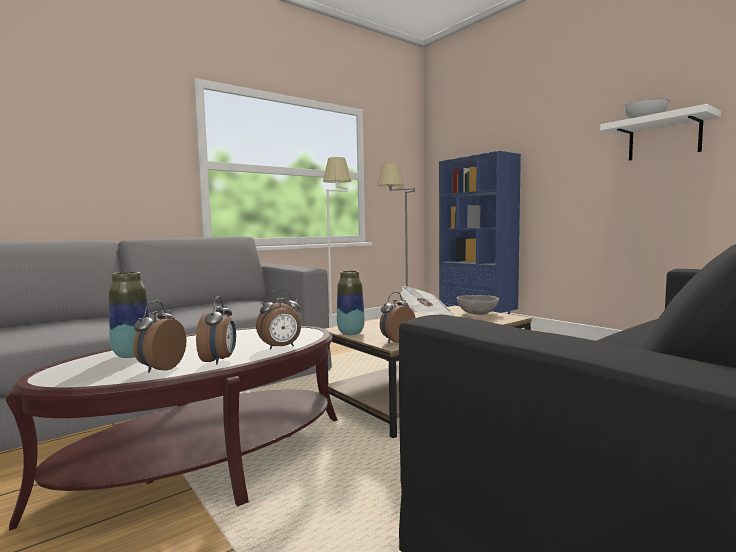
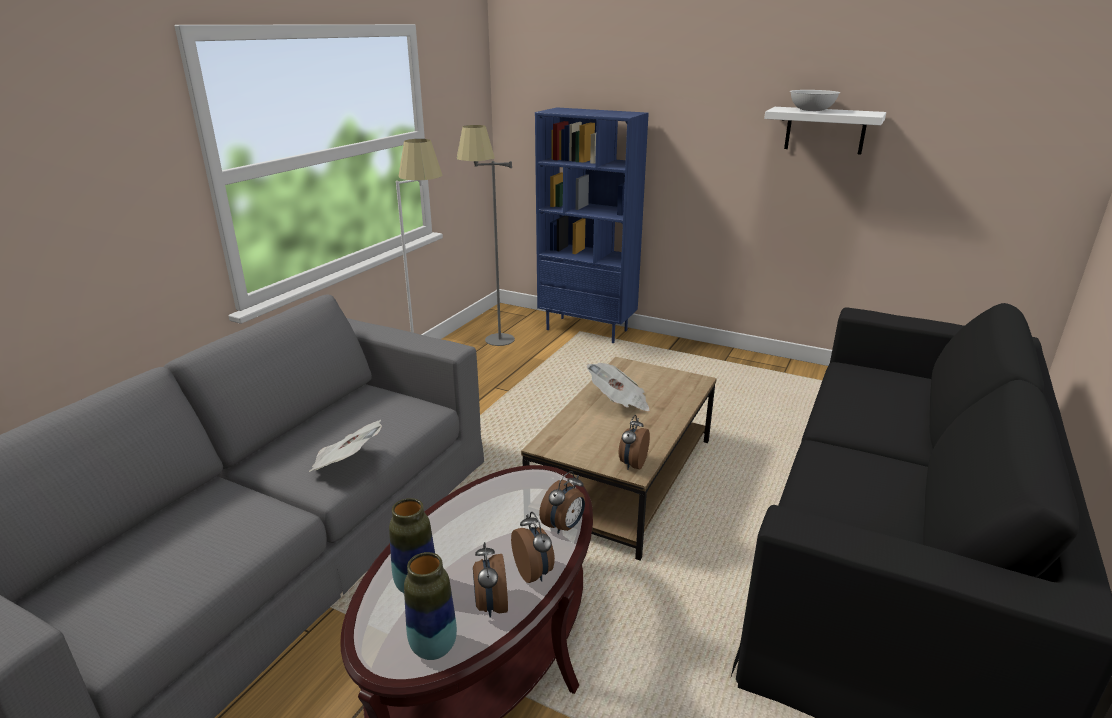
camera: 25 degrees left, 20 degrees up
vase [337,271,364,335] -> vase moved to [404,552,457,660]
grey bowl [457,295,499,315] -> none
none -> newspaper [309,420,382,472]

